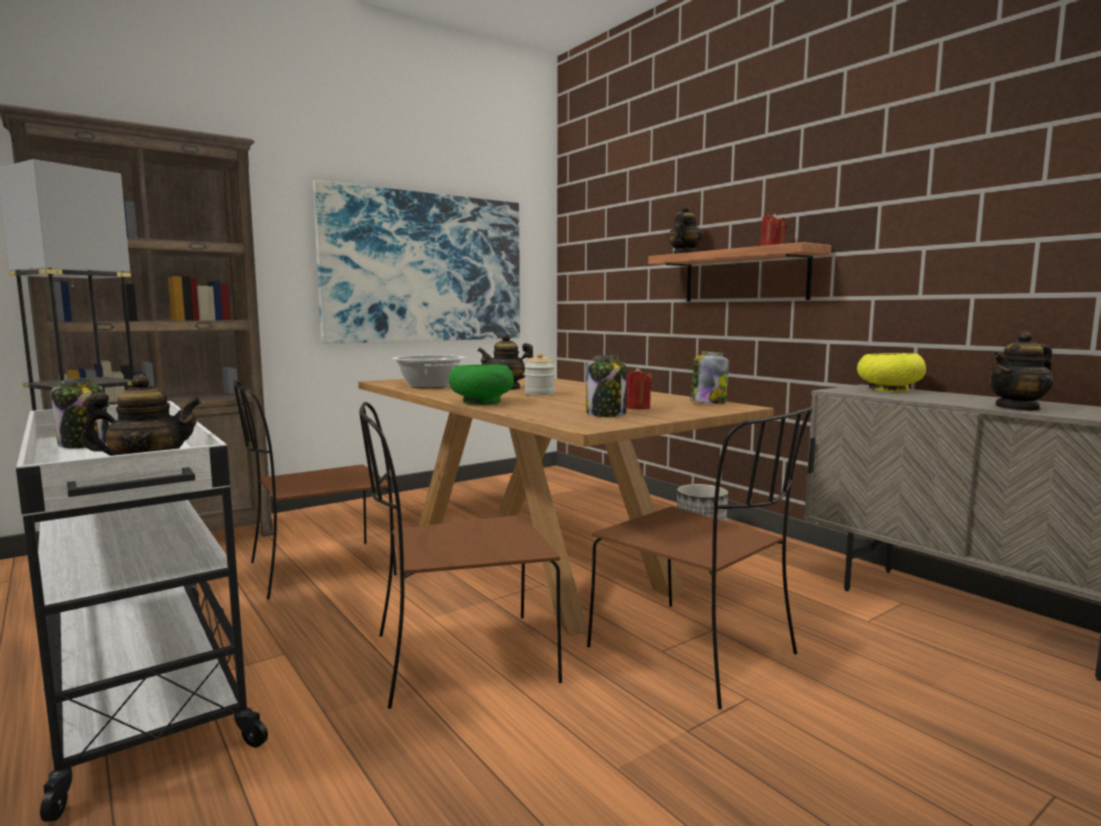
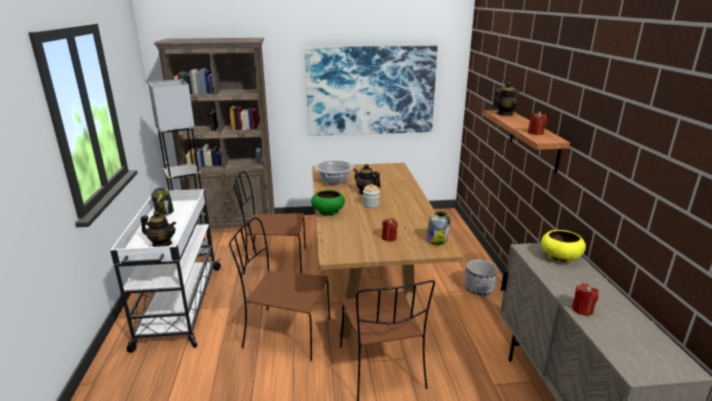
camera: 30 degrees right, 15 degrees up
jar [586,355,627,417] -> none
teapot [989,331,1053,411] -> red candle [572,283,599,316]

